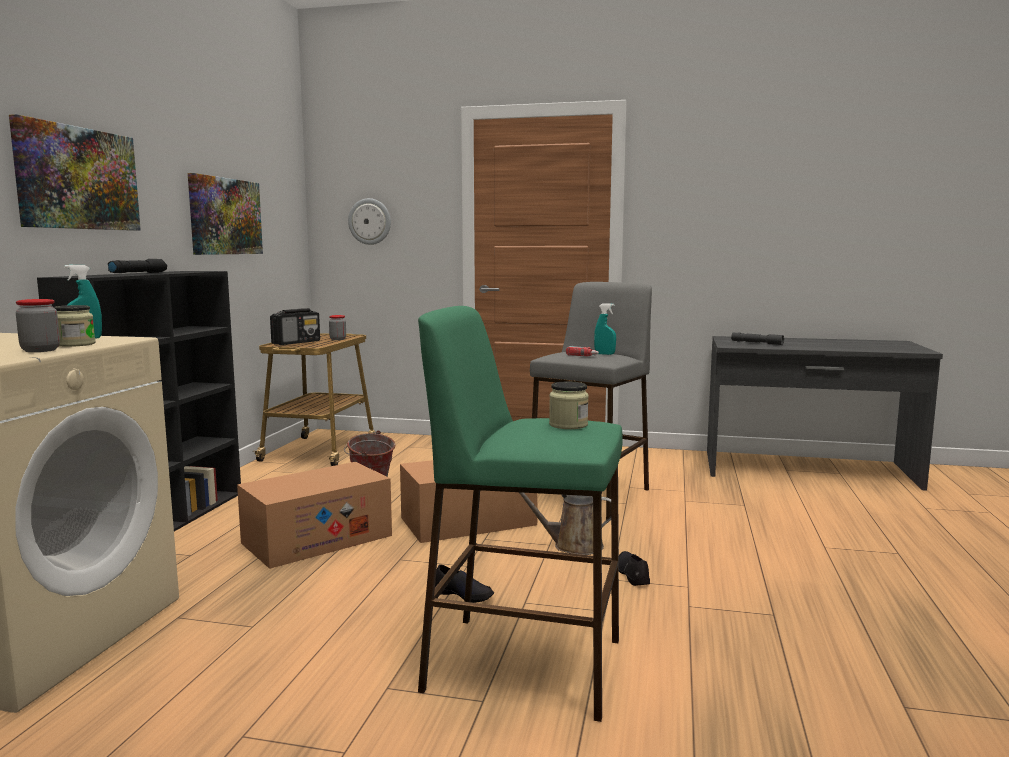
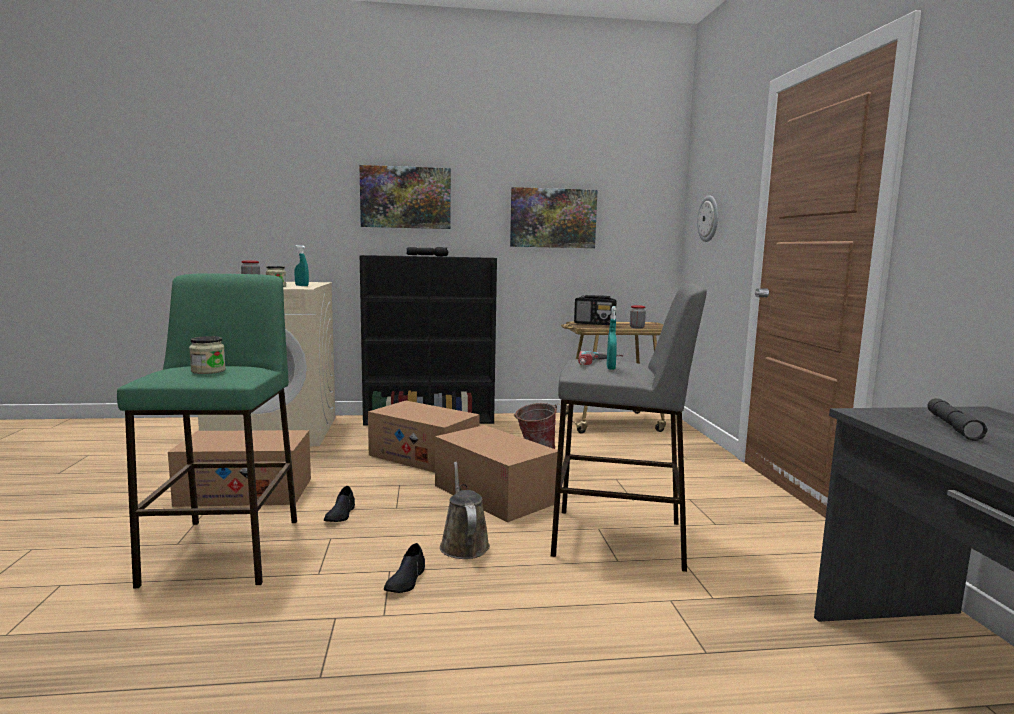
camera: 70 degrees right, 0 degrees up
black shoe [619,551,650,586] -> black shoe turned 135 degrees clockwise [384,543,425,593]
none -> cardboard box [168,430,311,507]

